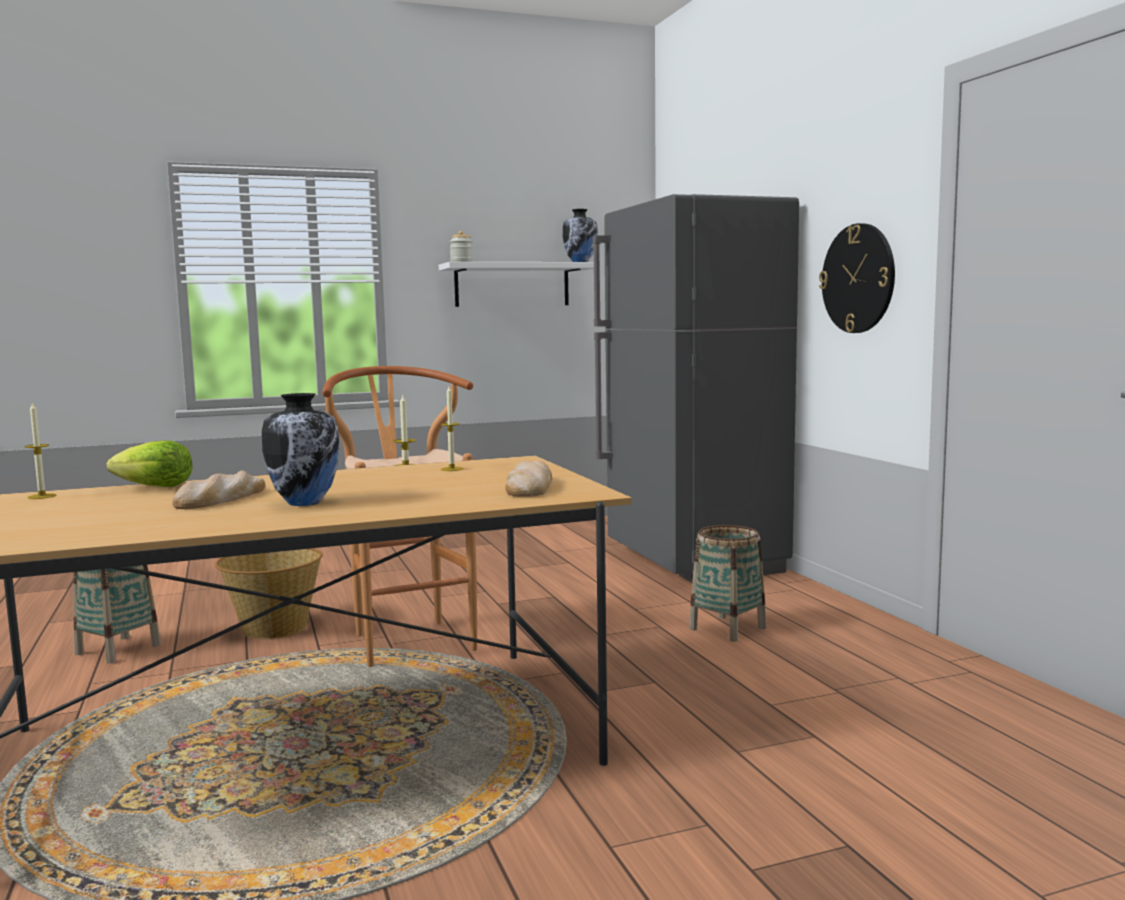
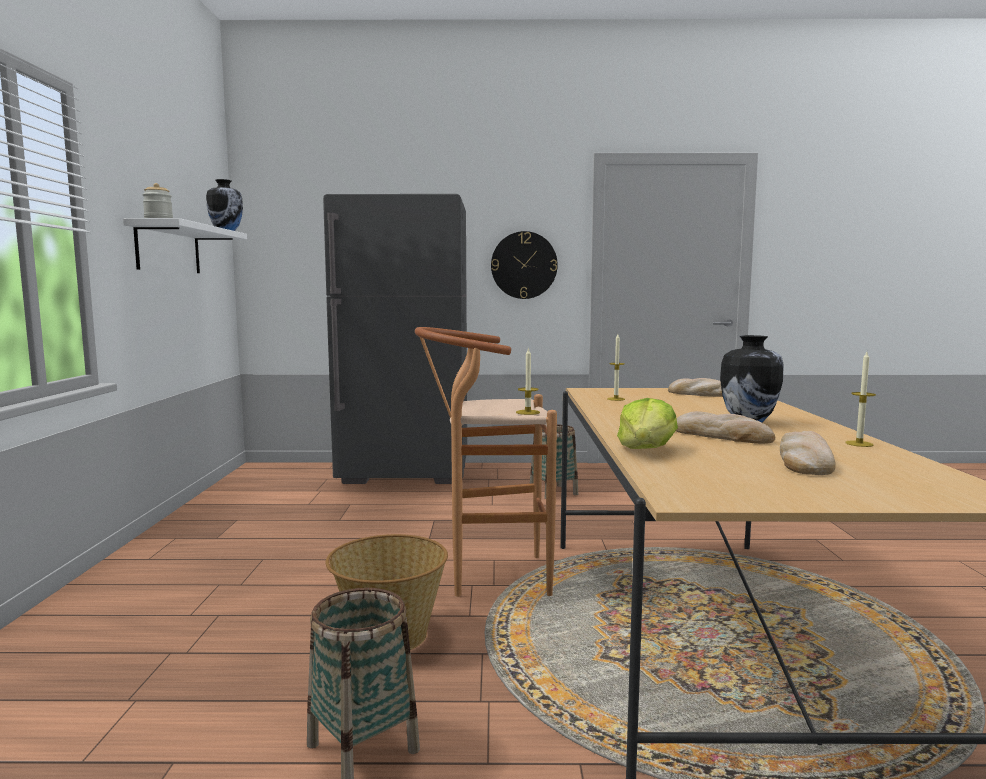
camera: 70 degrees left, 0 degrees up
candle [24,402,56,499] -> candle moved to [845,352,876,447]
none -> bread [780,431,835,475]

